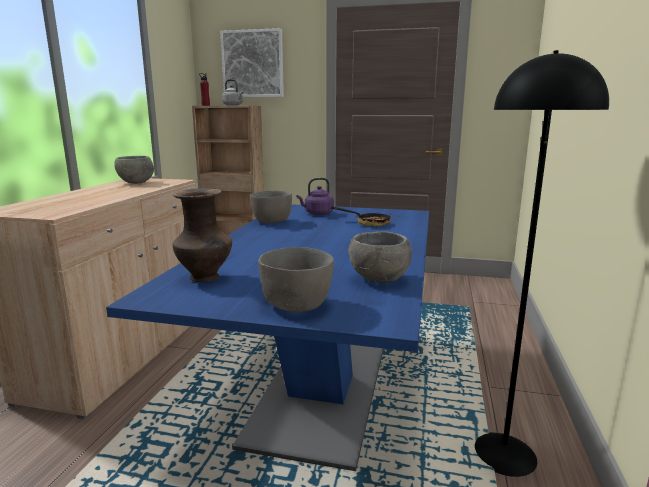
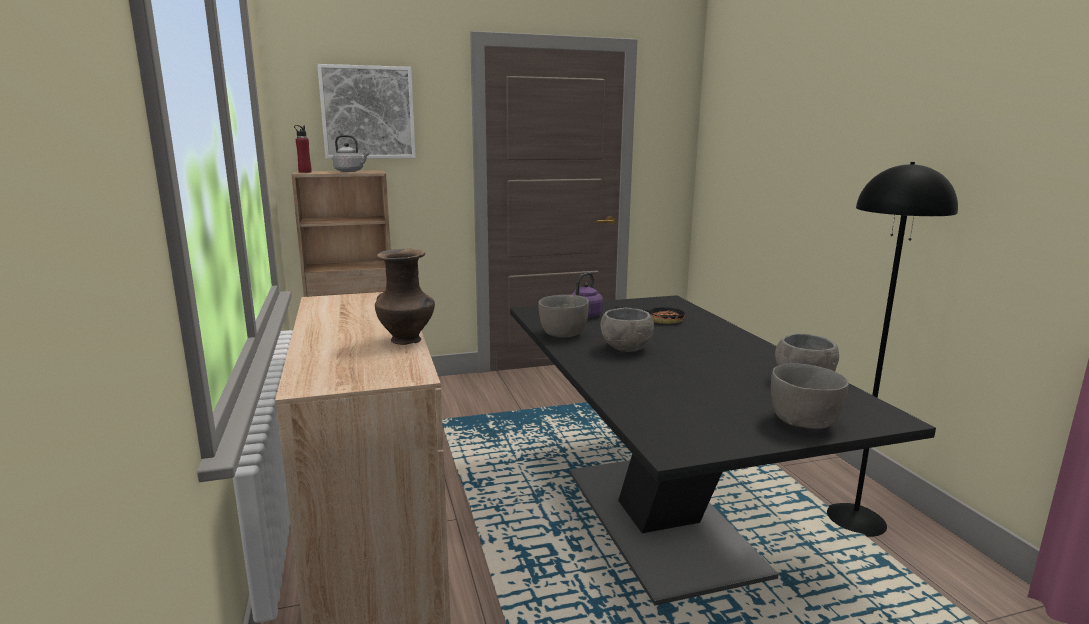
camera: 30 degrees left, 0 degrees up
blue dining table [106,204,429,471] -> black dining table [510,295,936,605]
grey bowl [114,156,154,184] -> grey bowl moved to [600,308,654,352]
brown vase [173,188,232,282] -> brown vase moved to [375,249,435,345]

